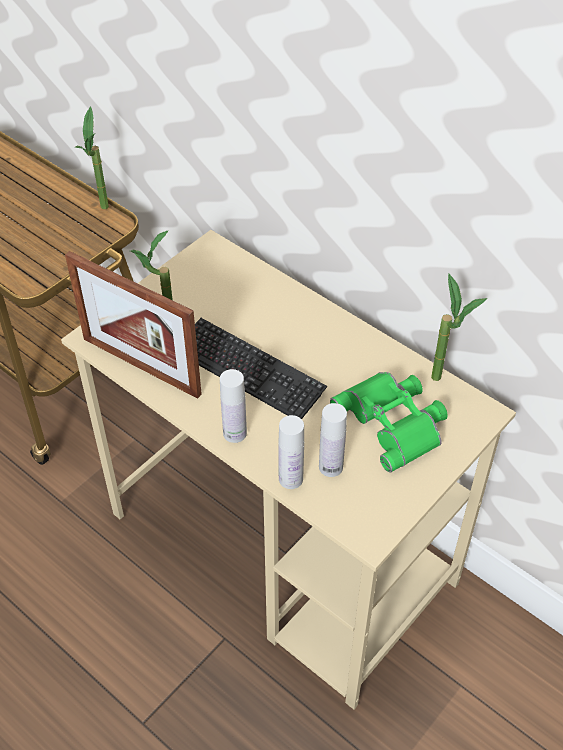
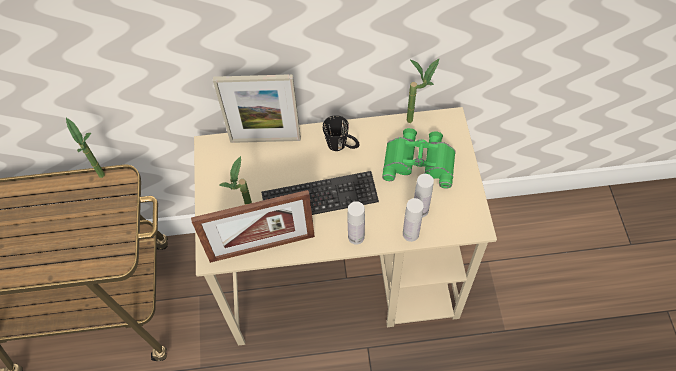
camera: 45 degrees left, 10 degrees up
none -> picture frame [213,74,301,143]
none -> black mug [322,115,360,151]

